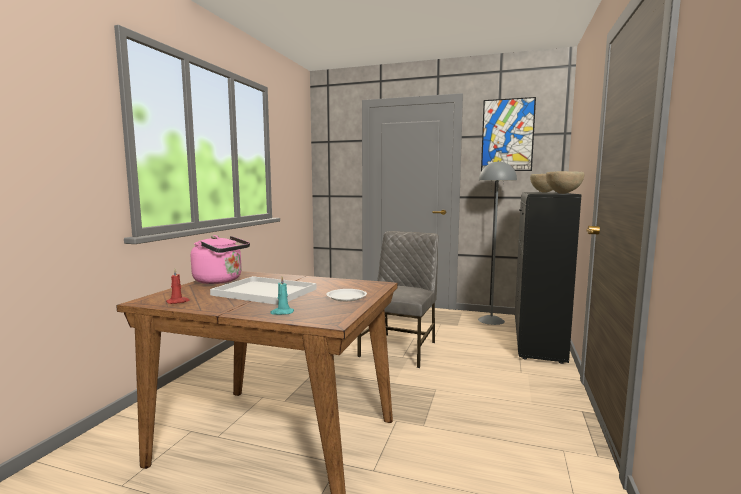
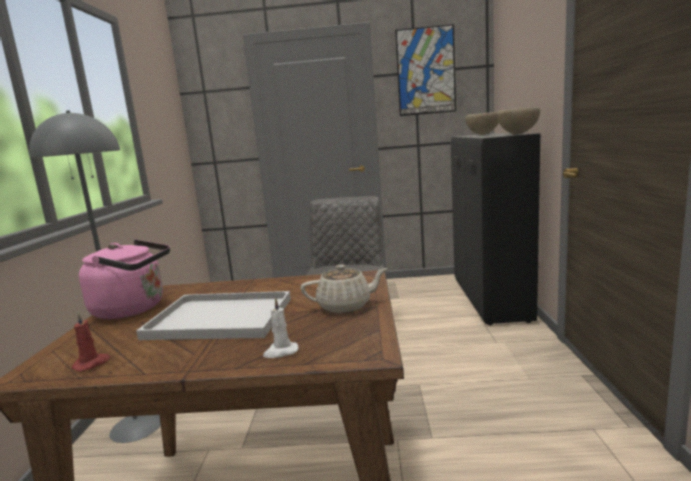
camera: 15 degrees left, 5 degrees up
turquoise candle [270,277,294,315] -> white candle [263,297,298,358]
white plate [326,289,367,301] -> beige teapot [300,265,388,313]
grey floor lamp [478,161,517,325] -> grey floor lamp moved to [29,111,161,443]

